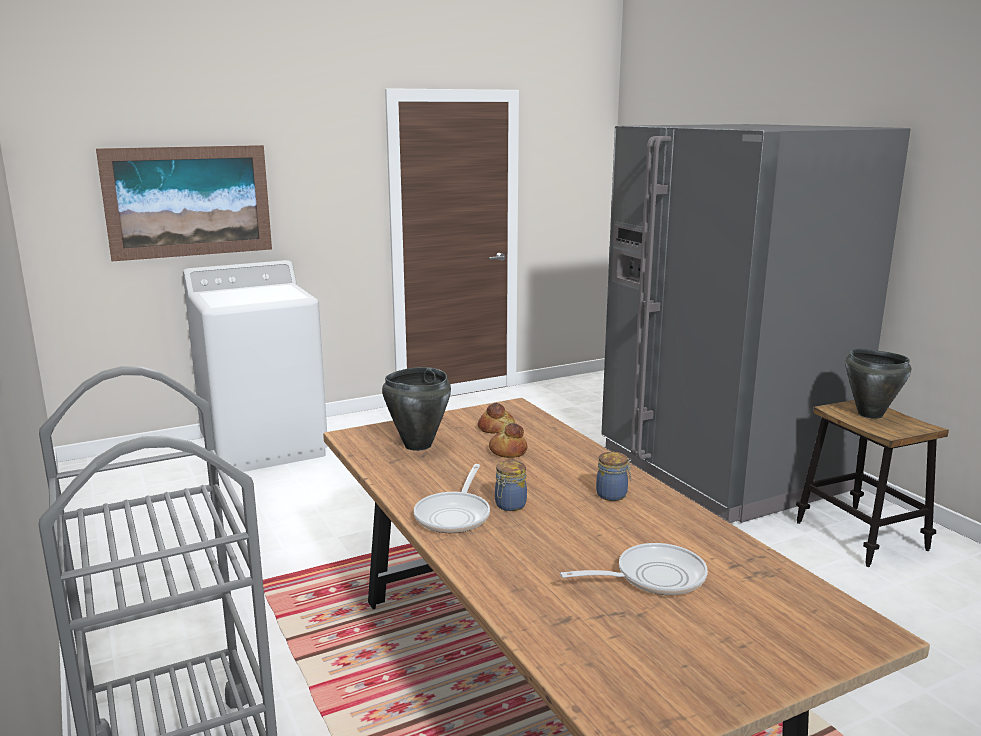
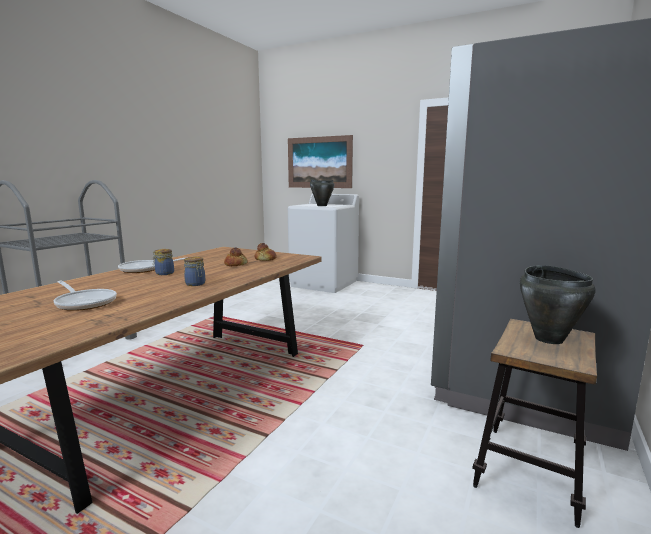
camera: 55 degrees right, 5 degrees down
black cooking pot [382,367,451,451] -> black cooking pot moved to [310,179,335,206]

